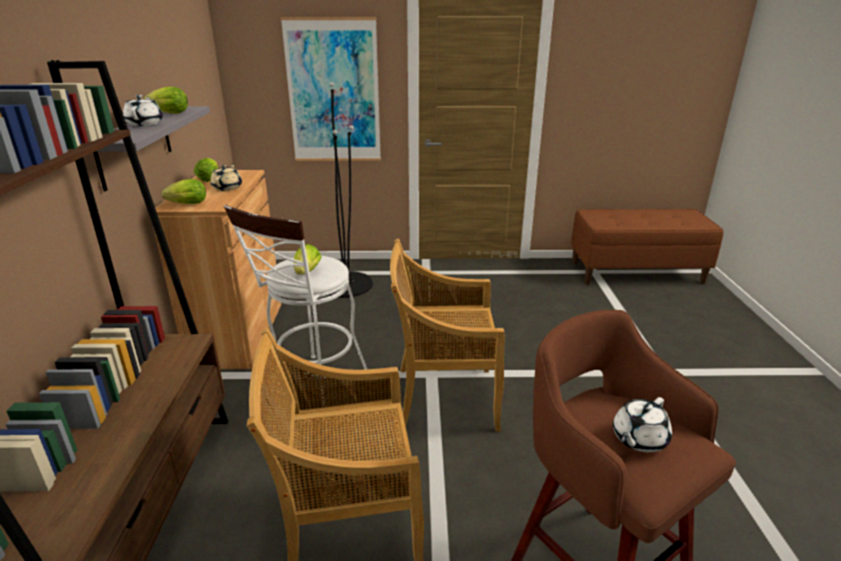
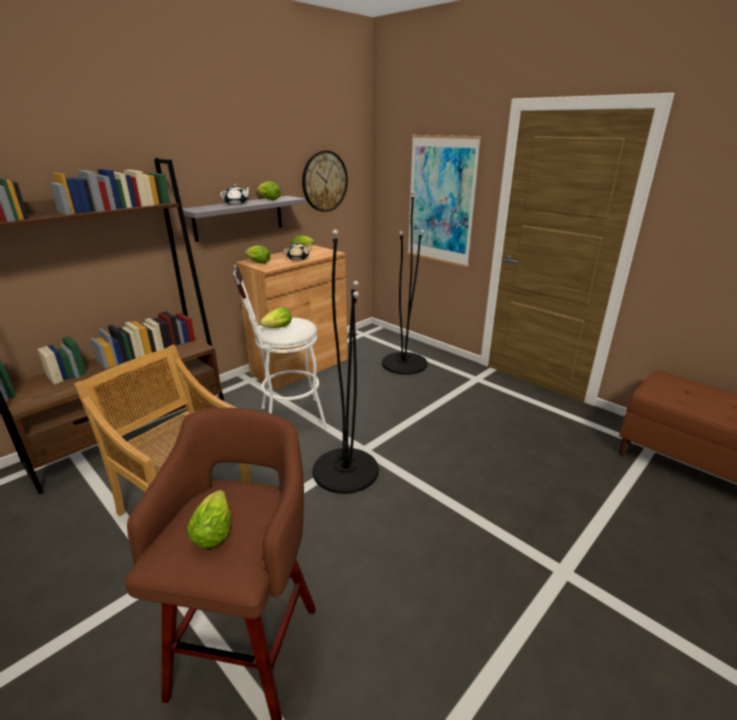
camera: 45 degrees right, 0 degrees up
beige chair [390,239,505,432] -> black floor lamp [313,229,379,494]
white teapot [613,397,672,452] -> lettuce [187,490,231,548]
none -> wall clock [302,150,348,212]

